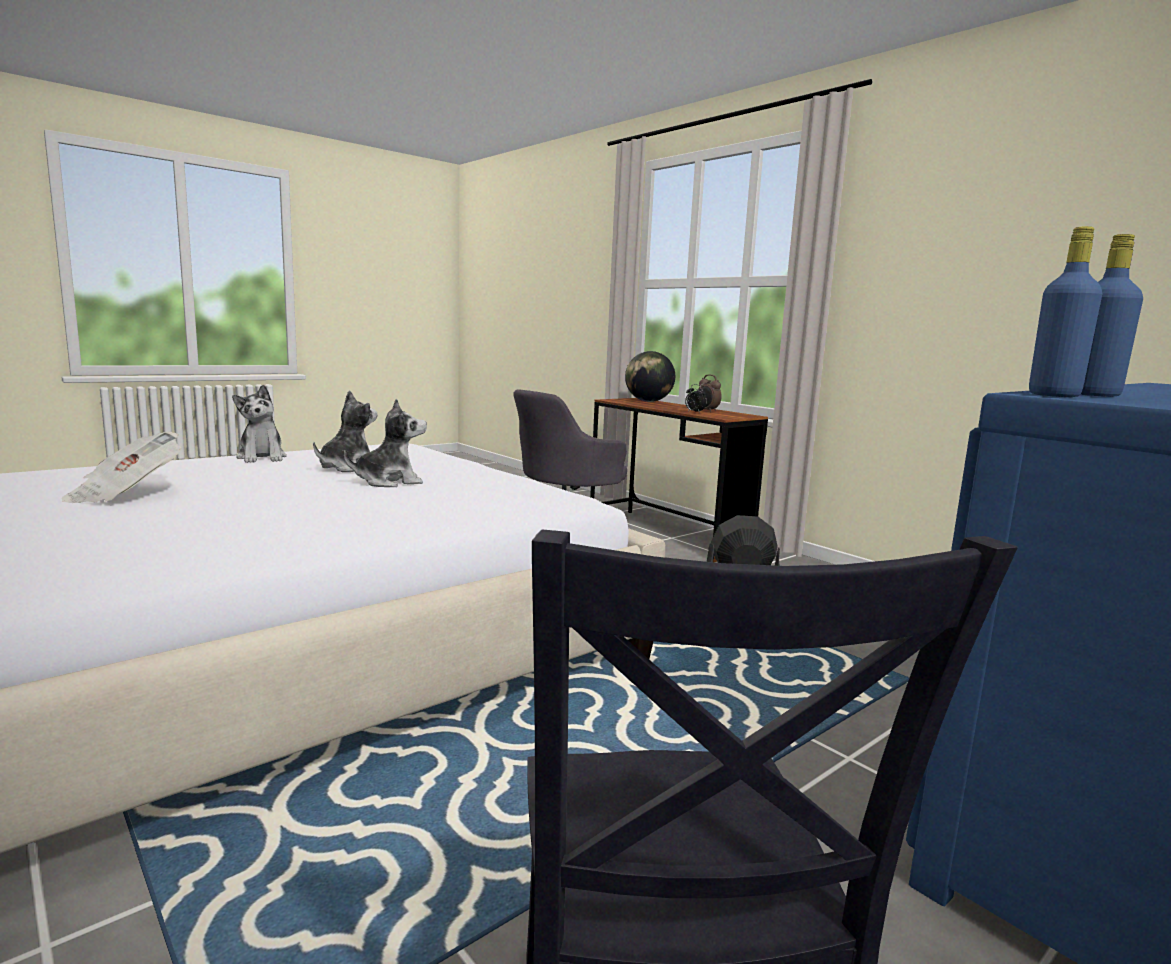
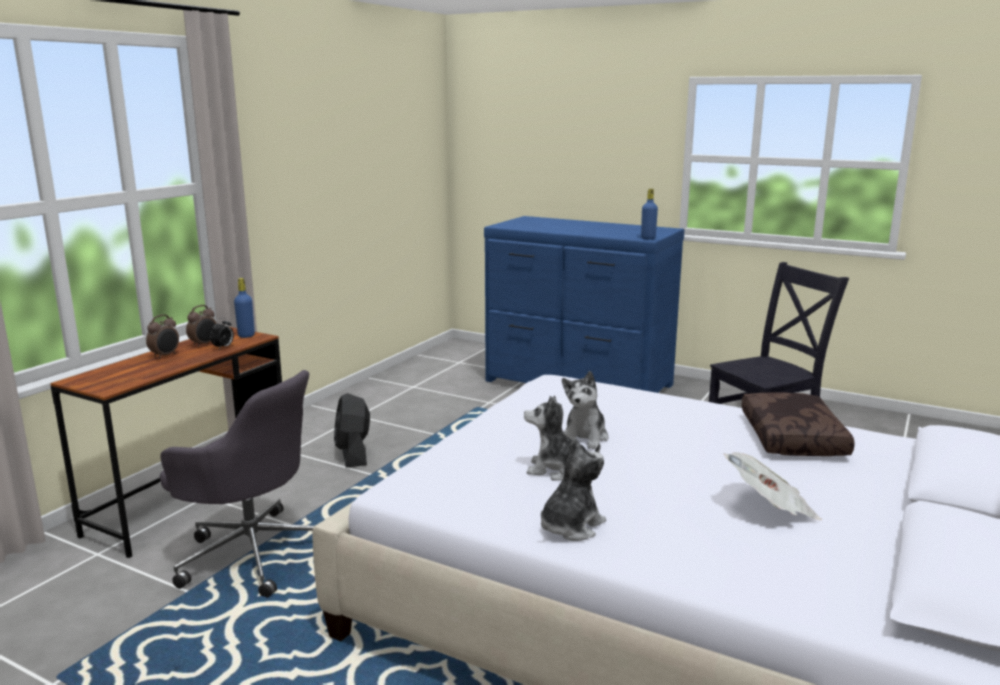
camera: 110 degrees left, 5 degrees up
plush toy [344,399,427,487] -> plush toy turned 120 degrees counterclockwise [562,371,608,449]
globe [625,351,675,402] -> none
blue bottle [1080,234,1143,397] -> blue bottle moved to [234,278,255,338]
none -> alarm clock [146,314,179,359]
none -> brown pillow [742,392,855,456]

